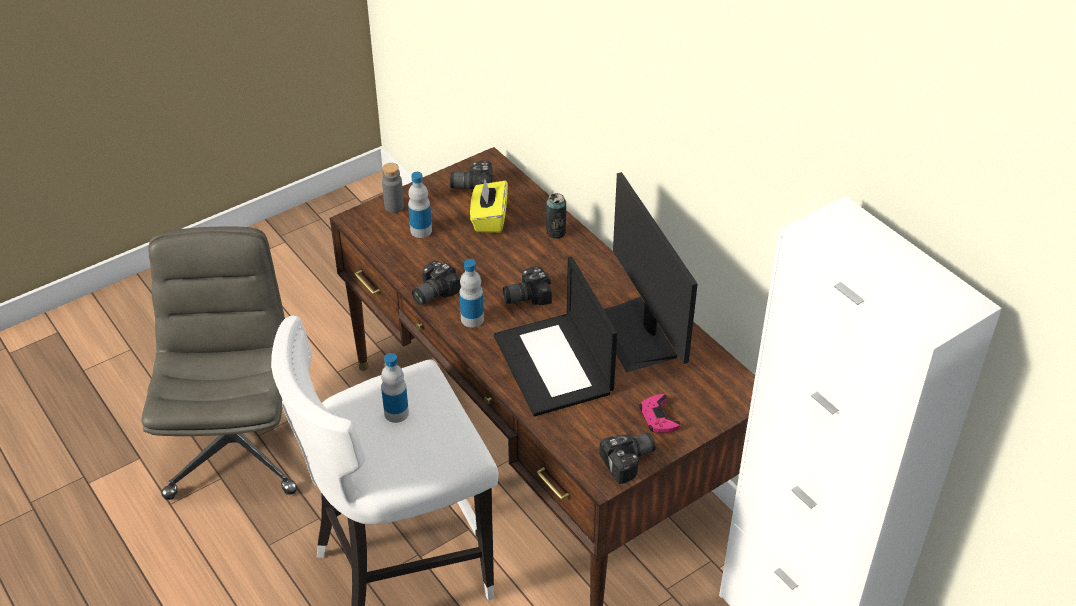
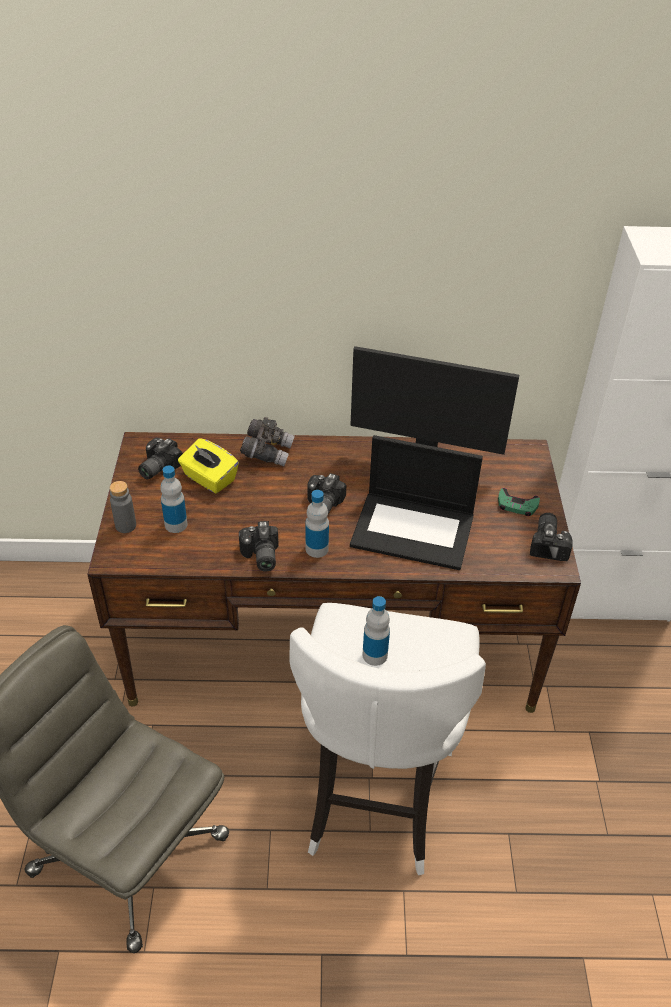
camera: 55 degrees left, 0 degrees up
can [546,193,566,239] -> grey binoculars [240,417,295,466]
pink game controller [639,394,680,433] -> green game controller [498,488,540,516]

